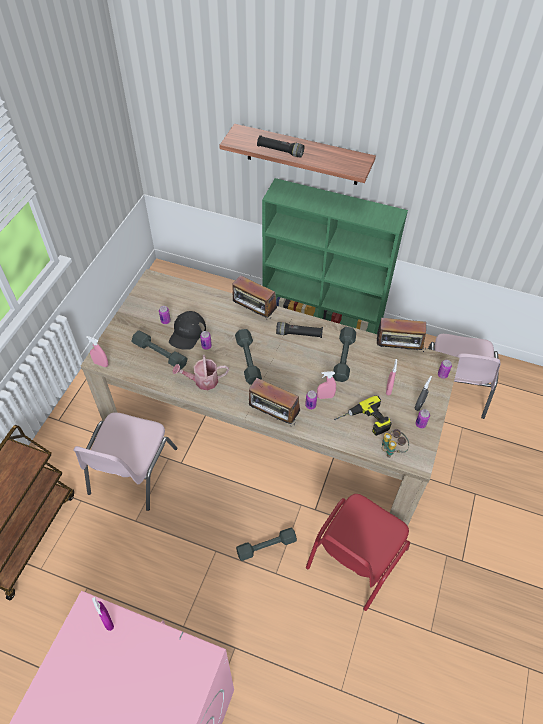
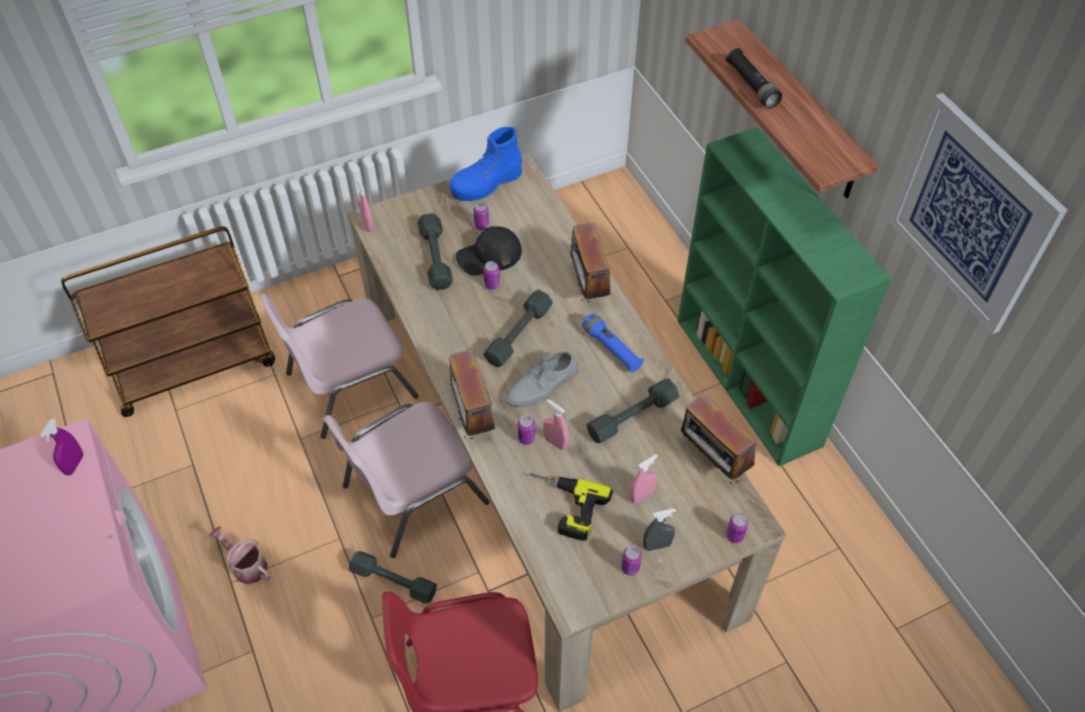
camera: 45 degrees right, 0 degrees up
watering can [172,355,229,390] -> watering can moved to [209,526,271,584]
black flashlight [276,322,323,338] -> blue flashlight [582,313,644,373]
binoculars [382,429,409,458] -> none
pink chair [428,334,501,419] -> pink chair moved to [323,402,489,558]
none -> blue boot [450,127,522,201]
none -> grey shoe [504,352,579,407]
none -> picture [888,93,1067,334]

